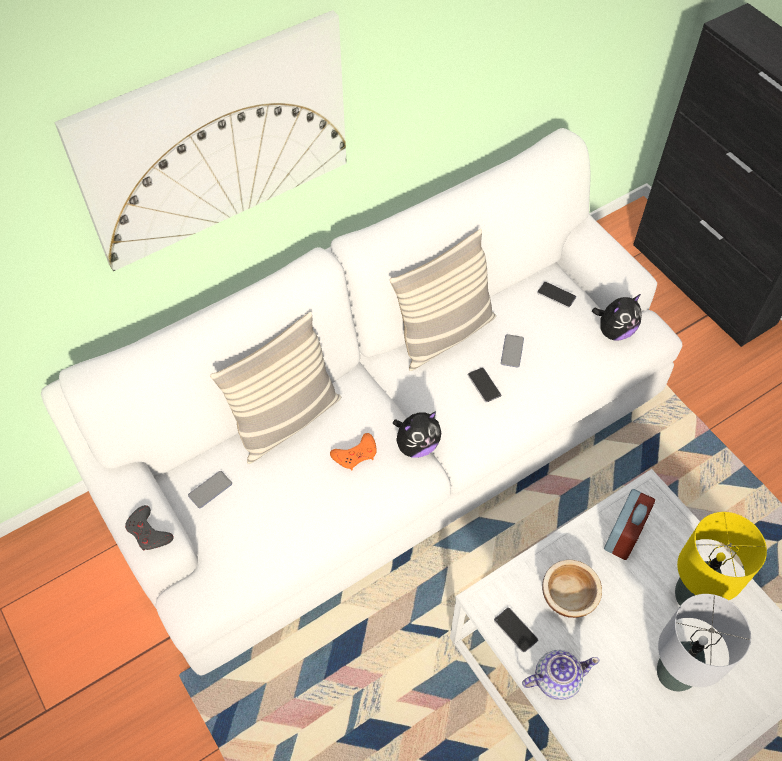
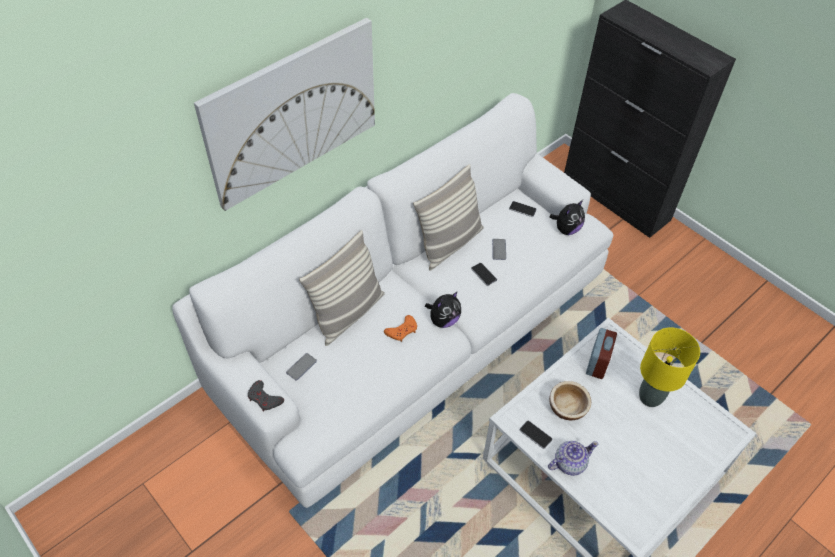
camera: 10 degrees left, 5 degrees down
grey table lamp [657,594,751,691] -> none

